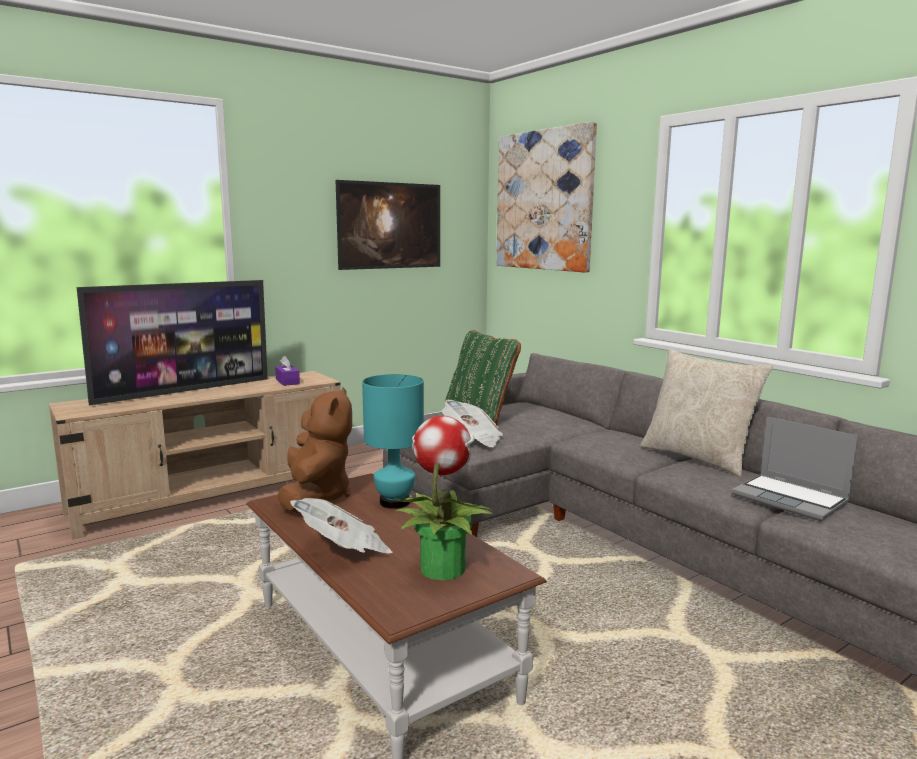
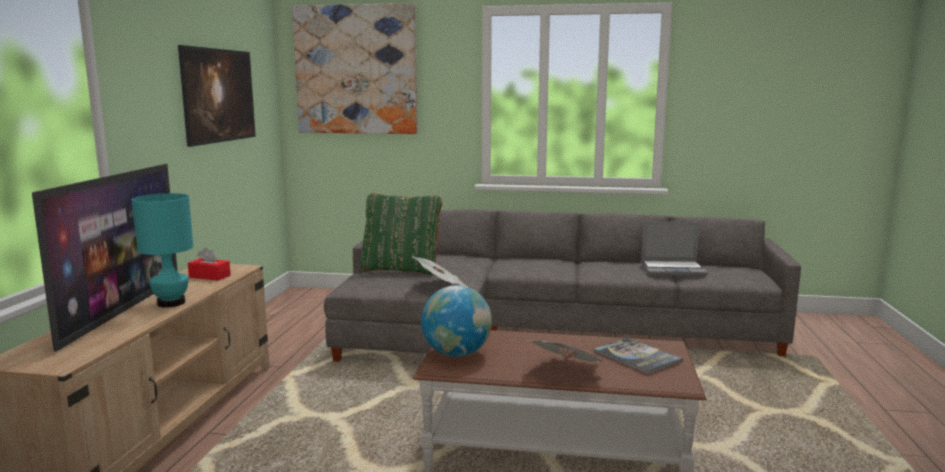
camera: 45 degrees left, 0 degrees up
purple tissue box [275,356,300,386] -> red tissue box [188,247,231,281]
brown plush toy [277,387,352,513] -> globe [421,285,492,357]
turquoise table lamp [362,374,424,509] -> turquoise table lamp moved to [131,193,193,308]
potted plant [395,416,493,581] -> book [593,338,683,374]
beige pillow [640,349,773,477] -> none

